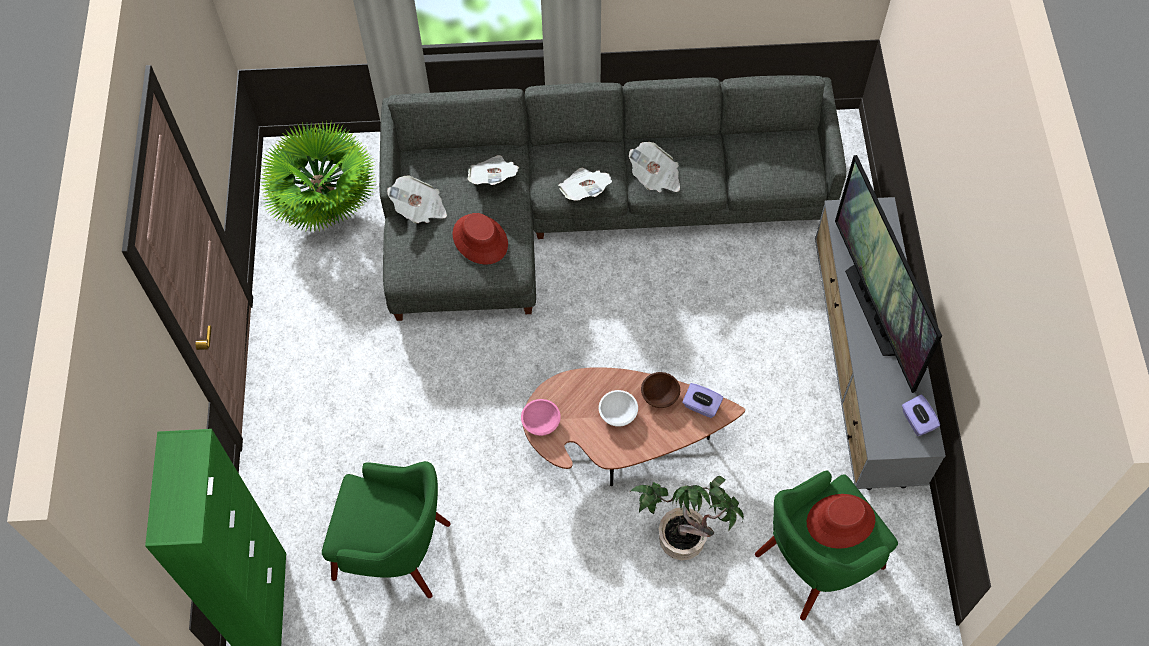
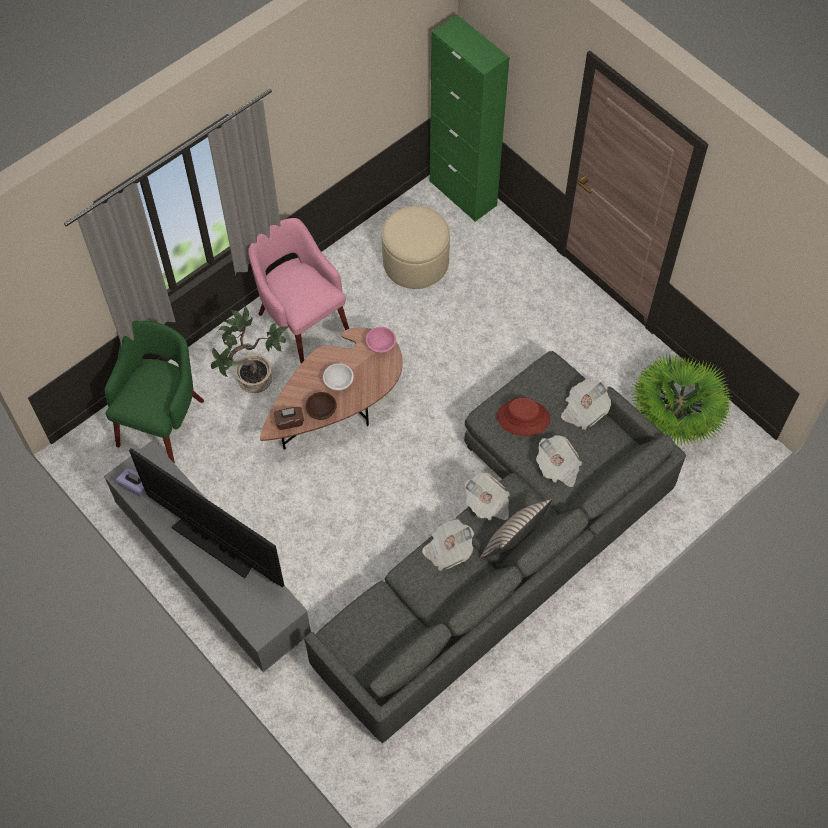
camera: 140 degrees right, 0 degrees up
green armchair [322,461,451,598] -> beige ottoman [382,206,450,289]
purple tissue box [682,383,723,418] -> brown tissue box [274,407,304,430]
red hat [807,494,875,549] -> none
none -> pink armchair [248,218,349,363]
none -> beige pillow [480,499,552,559]

